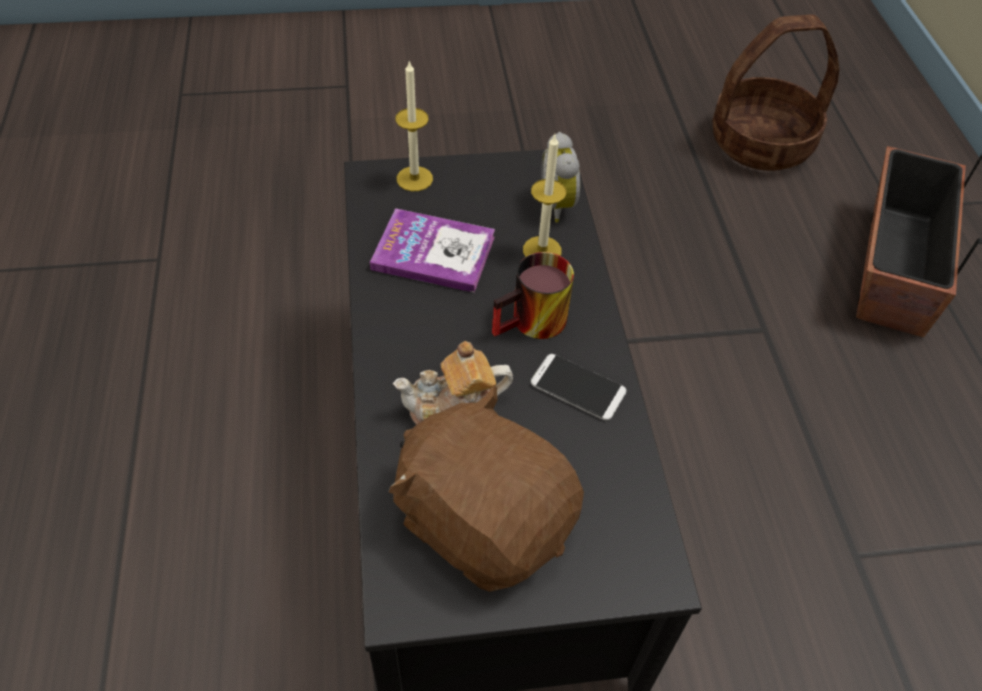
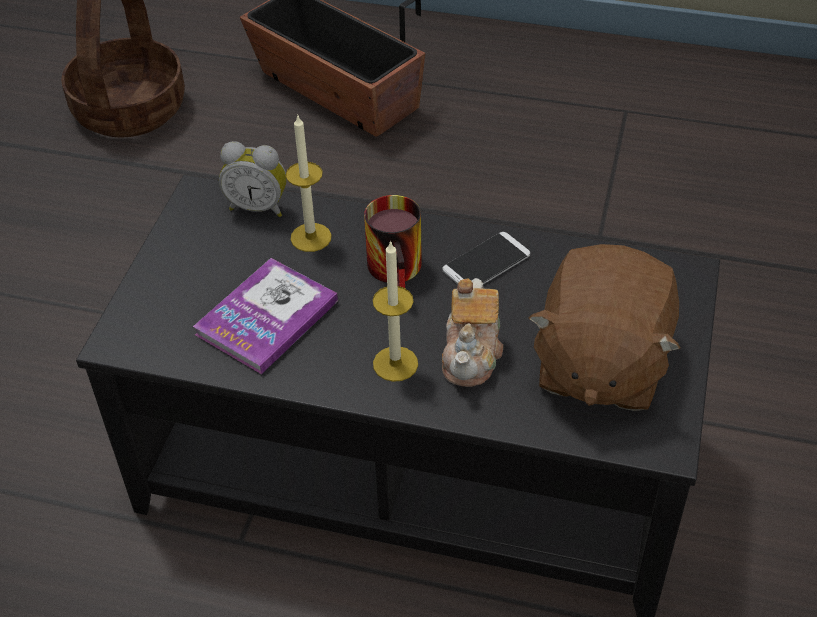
camera: 65 degrees left, 5 degrees down
brown plush toy [389,386,584,592] -> brown plush toy turned 45 degrees counterclockwise [529,244,680,411]
candle [395,61,433,191] -> candle moved to [373,240,418,382]

